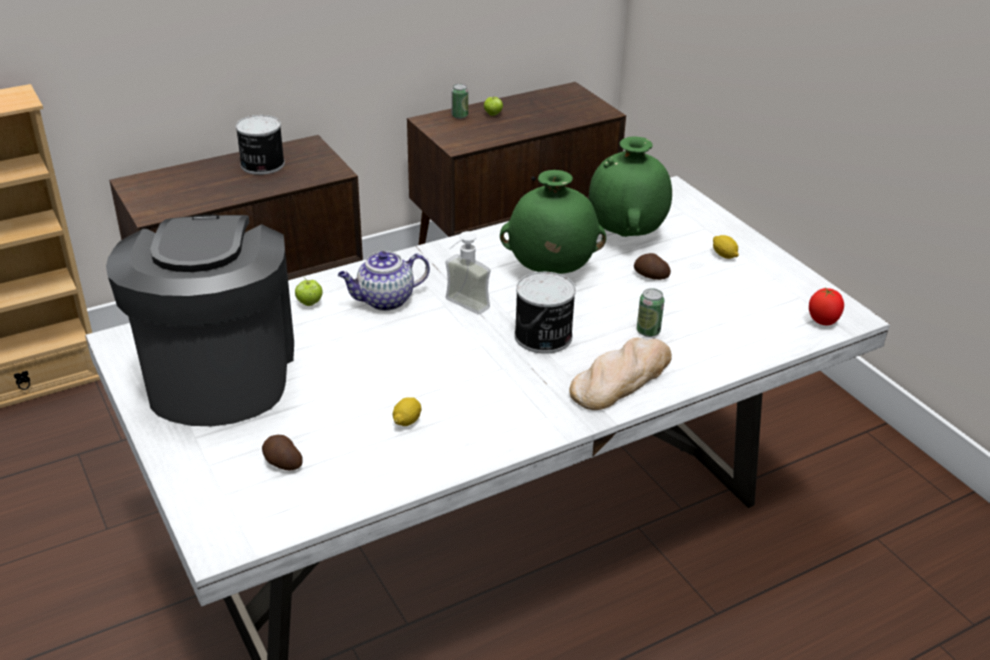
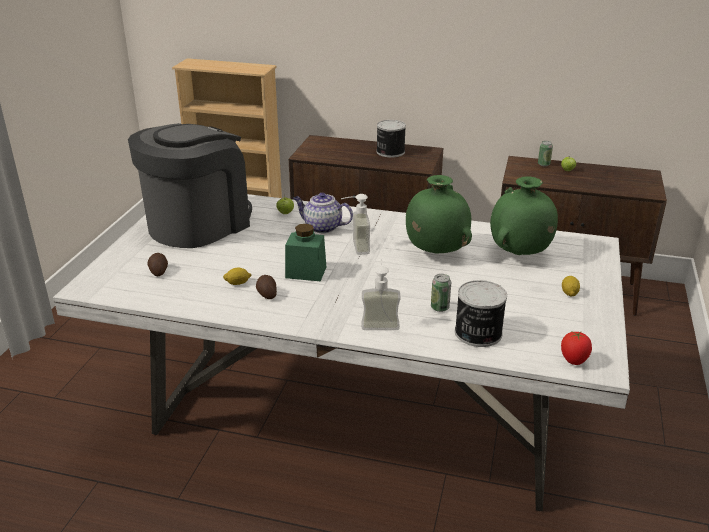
camera: 45 degrees right, 5 degrees down
can [514,272,576,354] -> can moved to [455,280,507,347]
bread [569,337,672,410] -> soap dispenser [362,258,401,330]
potato [634,253,671,280] -> potato moved to [256,275,277,299]
none -> green jar [285,223,326,281]

